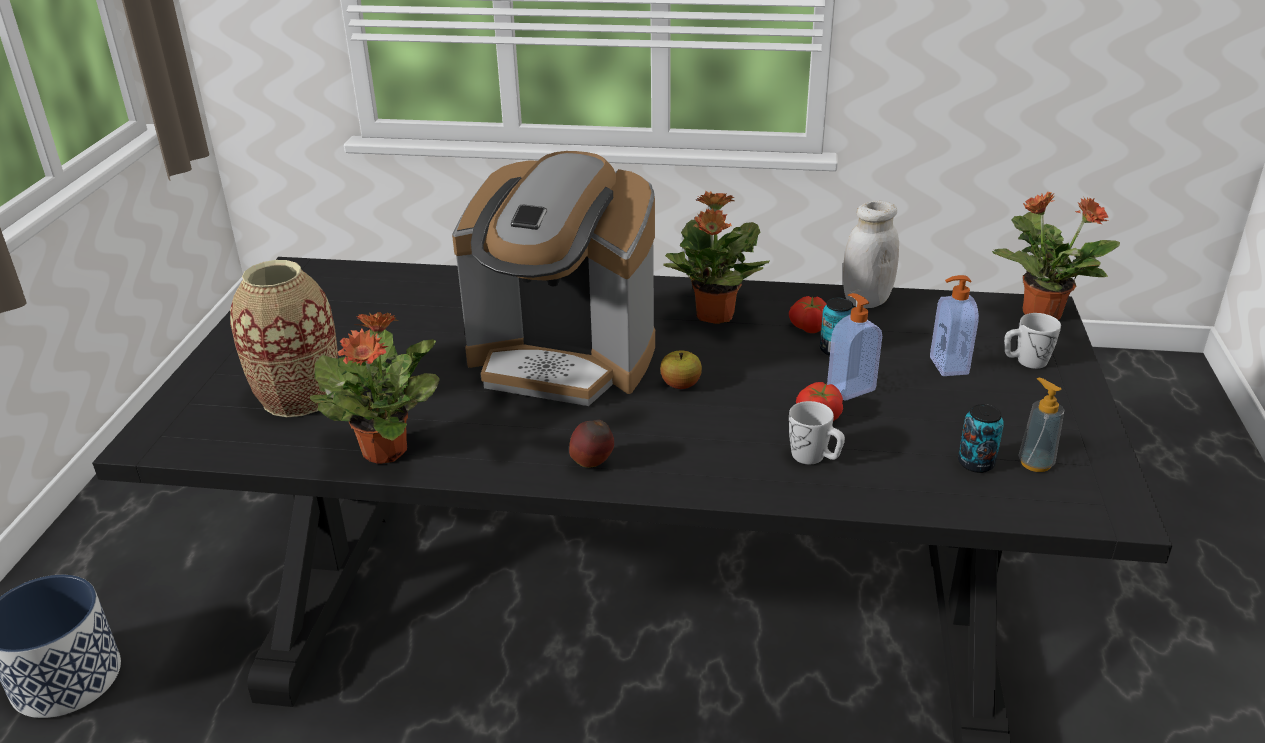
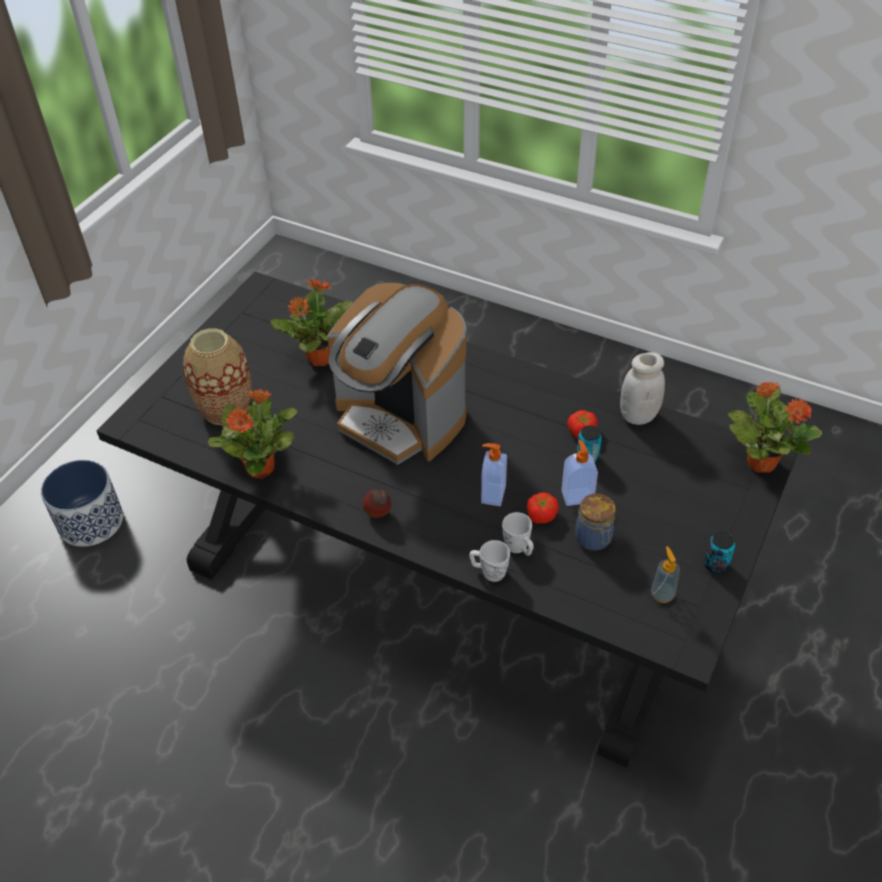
camera: 20 degrees right, 15 degrees up
apple [660,350,702,389] -> none
potted plant [663,191,769,324] -> potted plant moved to [271,279,353,366]
soap dispenser [930,275,979,376] -> soap dispenser moved to [481,443,507,506]
can [958,404,1004,473] -> can moved to [704,532,735,574]
white mug [1004,313,1061,369] -> white mug moved to [469,540,510,582]
none -> jar [575,493,615,551]

